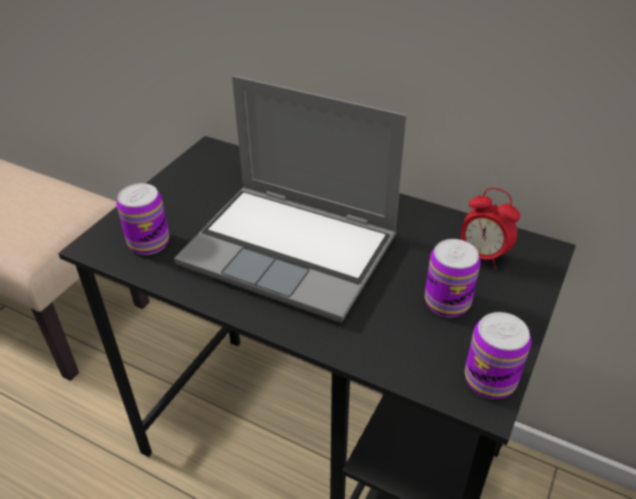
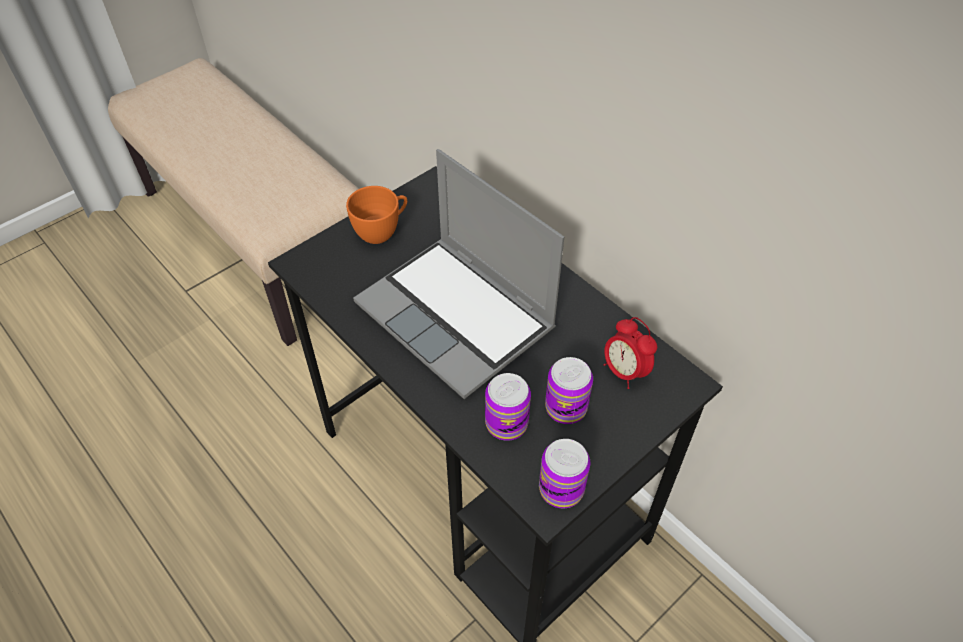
camera: 20 degrees right, 10 degrees up
can [116,183,169,255] -> can moved to [485,373,531,441]
none -> orange cup [346,186,407,244]

